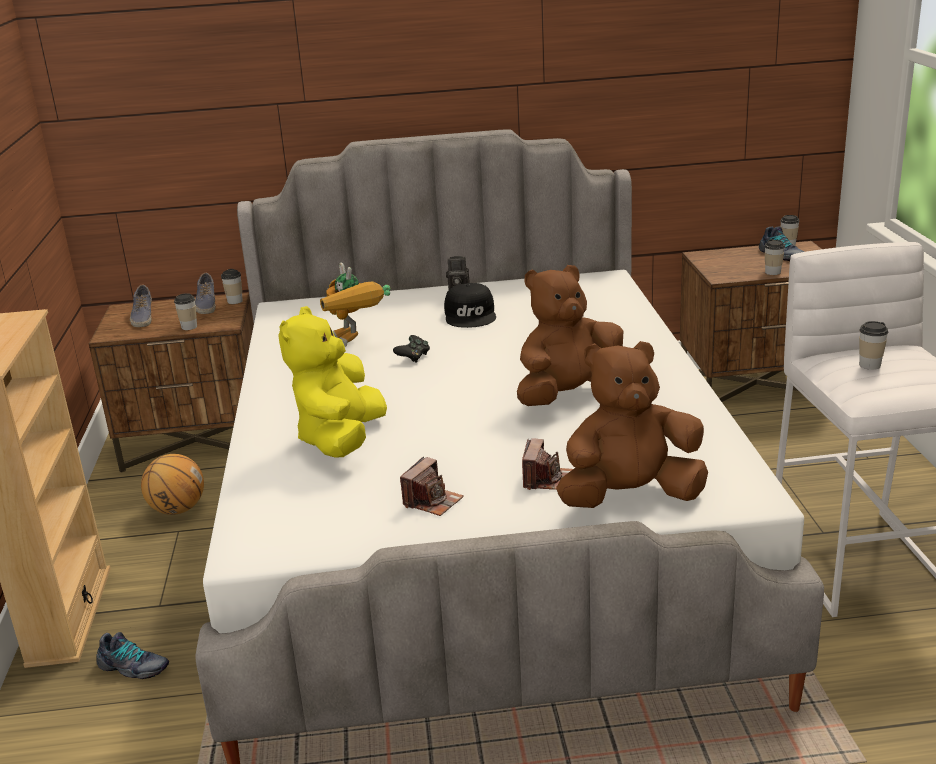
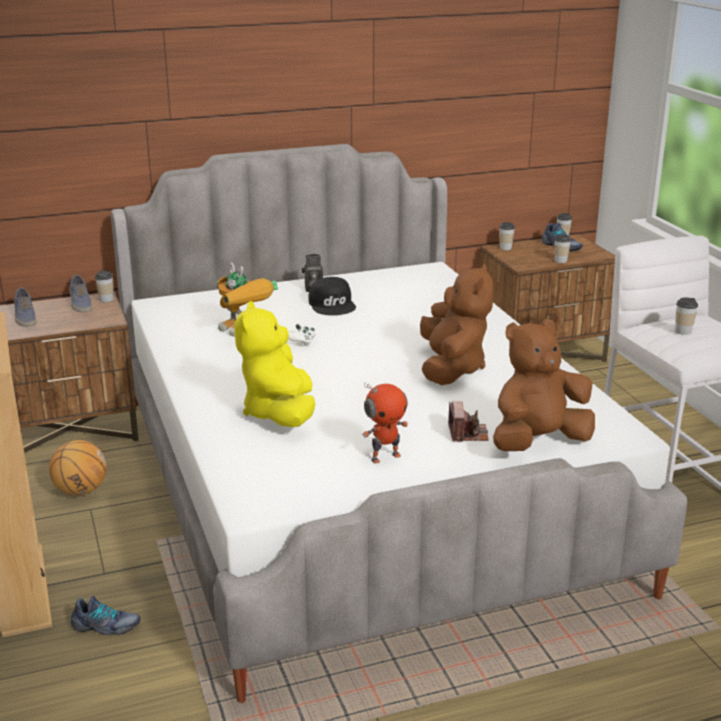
camera: 15 degrees left, 0 degrees up
cup [174,293,197,330] -> cup moved to [499,222,515,250]
black game controller [393,335,430,363] -> white game controller [288,323,316,347]
camera [400,456,464,516] -> toy robot [362,382,408,464]
brown plush toy [517,265,624,406] -> brown plush toy turned 135 degrees clockwise [420,264,494,385]

